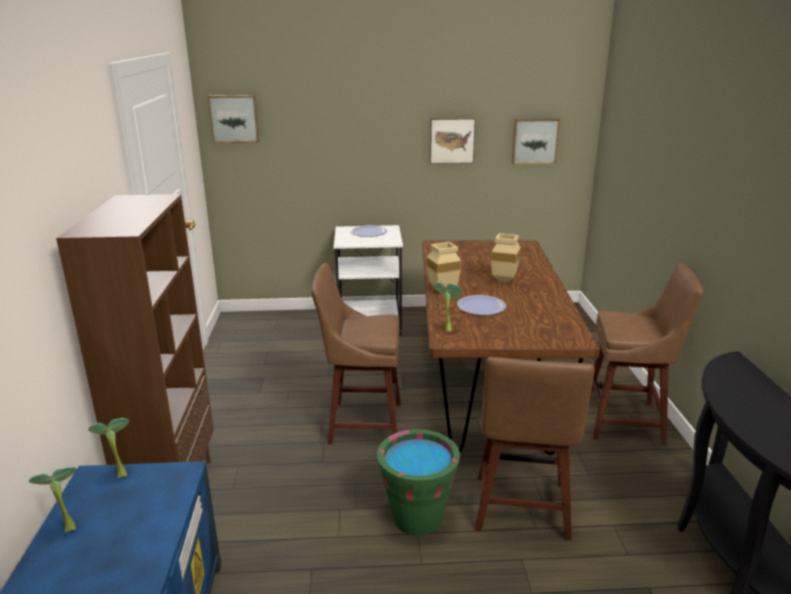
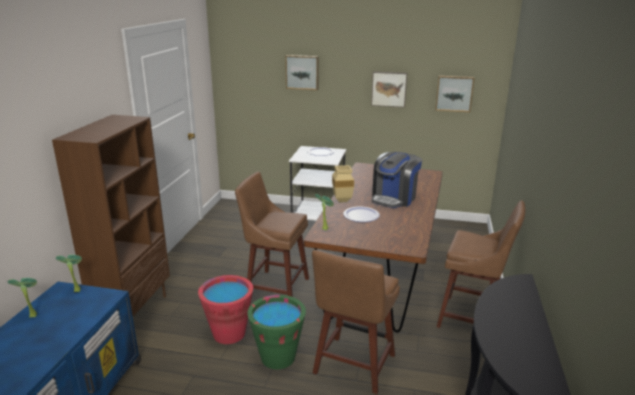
camera: 15 degrees right, 0 degrees up
picture [208,95,259,143] -> picture moved to [285,55,319,90]
beige vase [491,233,521,283] -> coffee machine [372,152,422,208]
none -> red bucket [198,275,253,344]

